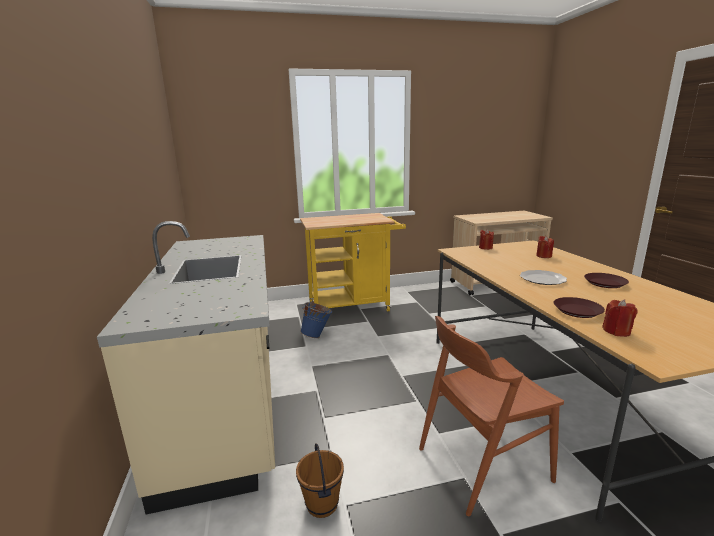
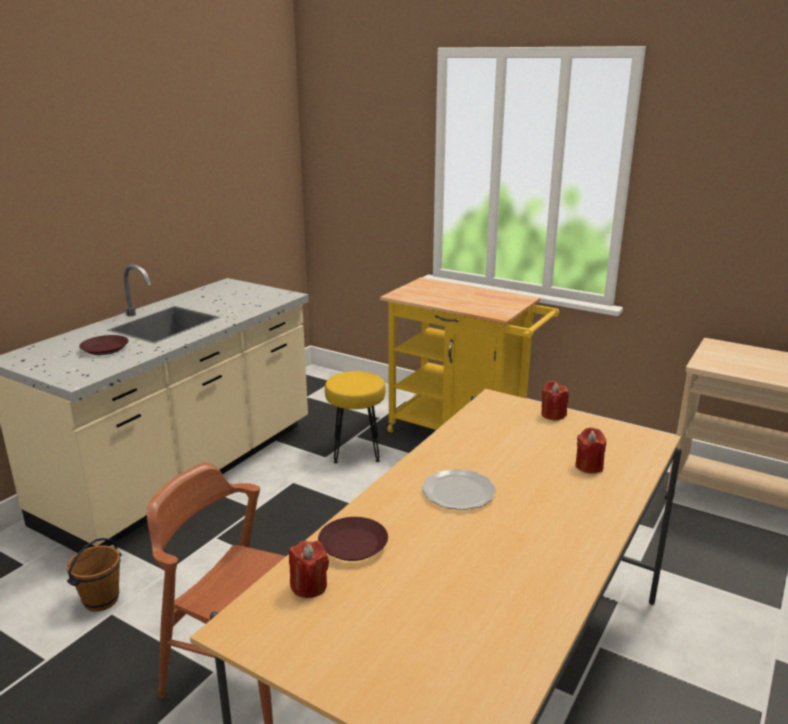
camera: 45 degrees right, 5 degrees up
blue bucket [300,301,332,338] -> yellow stool [325,371,385,463]
brown plate [584,273,629,288] -> brown plate moved to [79,335,129,355]

